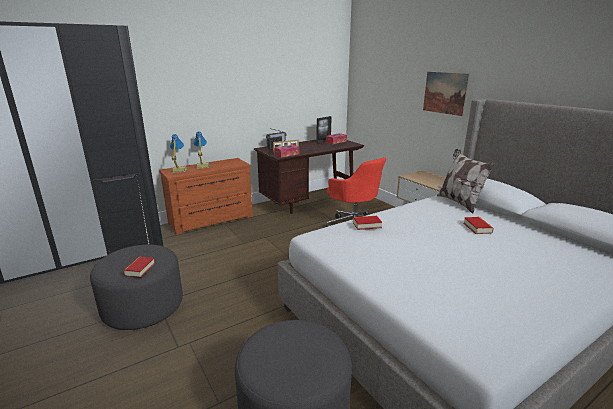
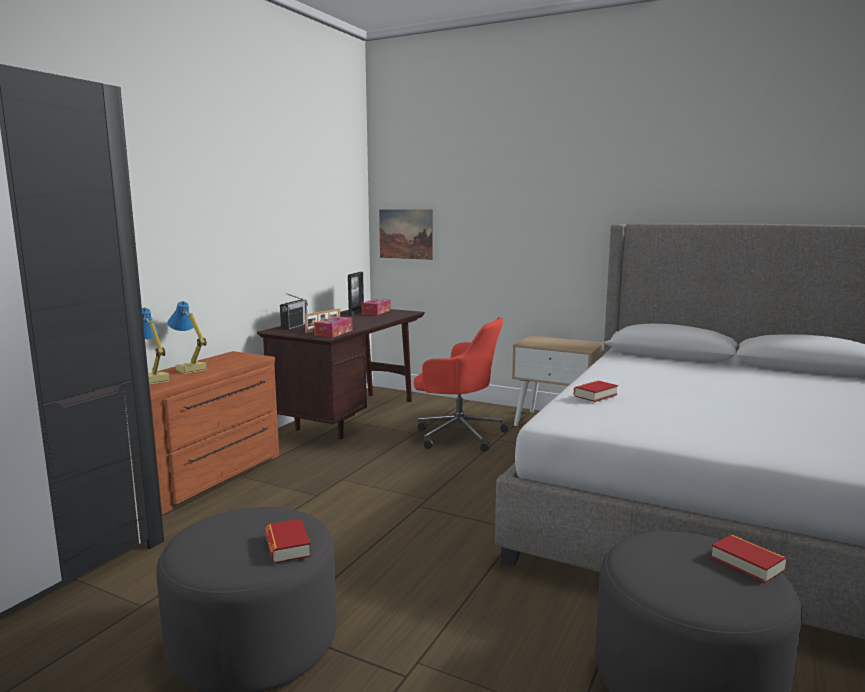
camera: 30 degrees left, 10 degrees down
picture [423,72,470,116] -> picture moved to [379,209,433,260]
pillow [437,149,496,213] -> none
book [463,217,494,234] -> book moved to [711,534,787,583]

